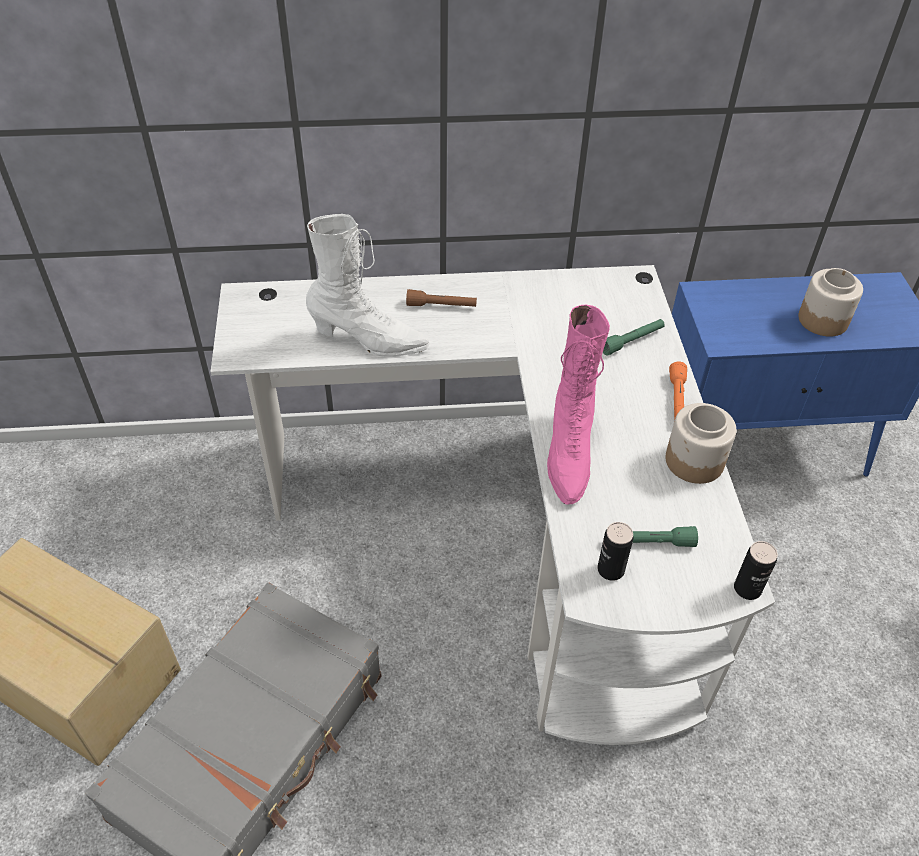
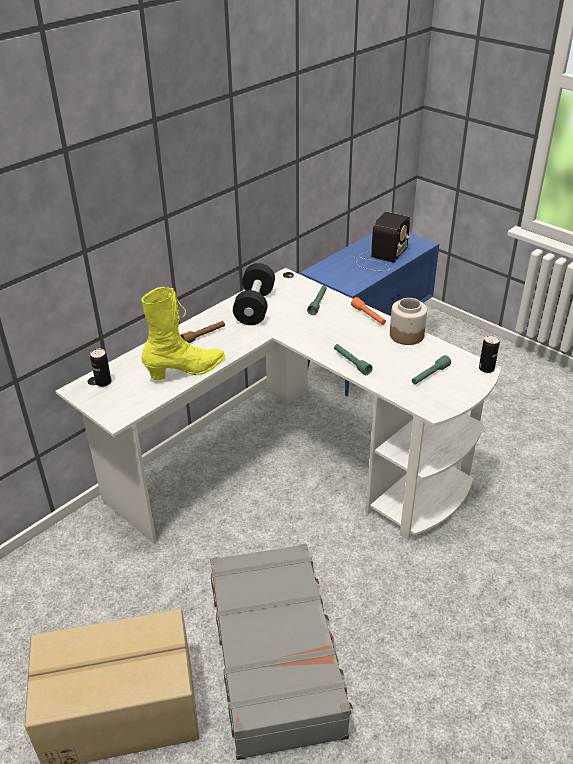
camera: 40 degrees left, 10 degrees down
white boot [306,214,429,357] -> yellow boot [141,287,225,380]
pink boot [547,305,610,504] -> green flashlight [334,344,373,375]
can [597,522,633,581] -> can moved to [90,349,111,387]
jar [798,268,863,337] -> radio [352,212,410,271]
none -> black dumbbell [233,263,275,325]

